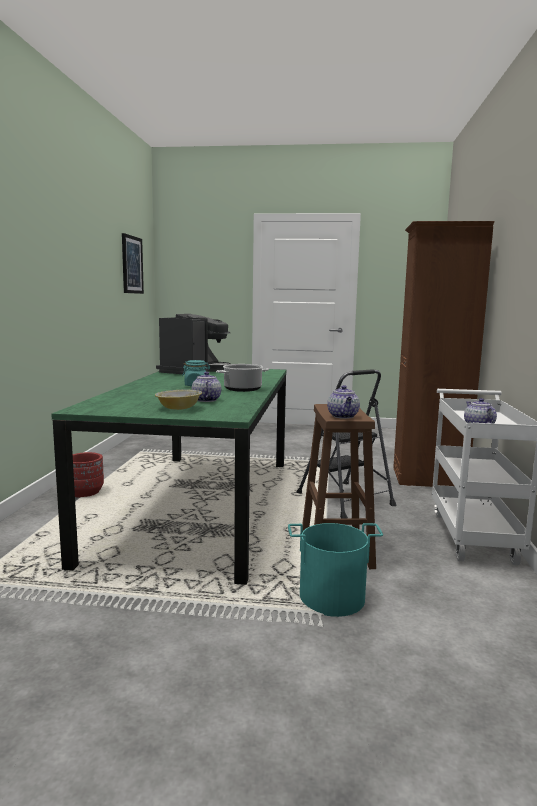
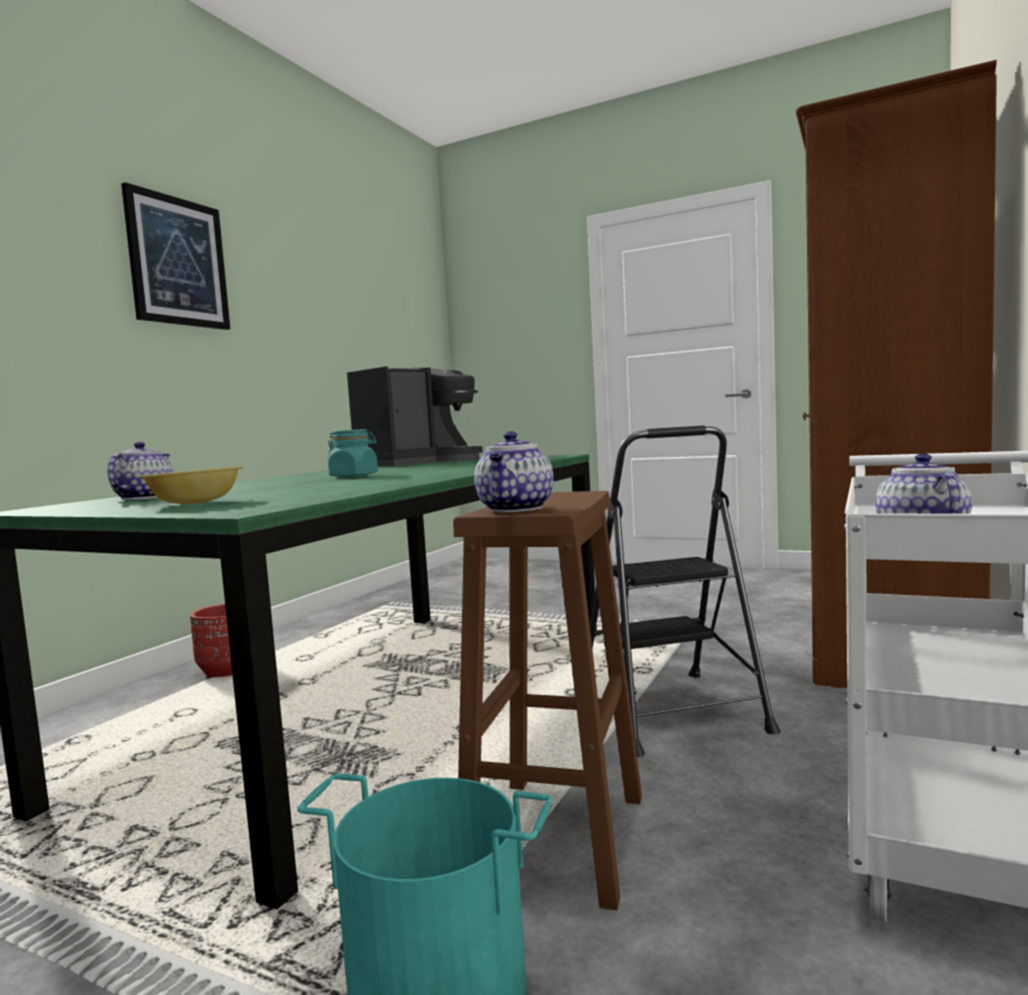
camera: 20 degrees right, 5 degrees down
picture [122,233,144,294] -> picture moved to [121,182,230,330]
teapot [192,371,221,402] -> teapot moved to [108,442,173,500]
cooking pot [216,364,269,392] -> none

